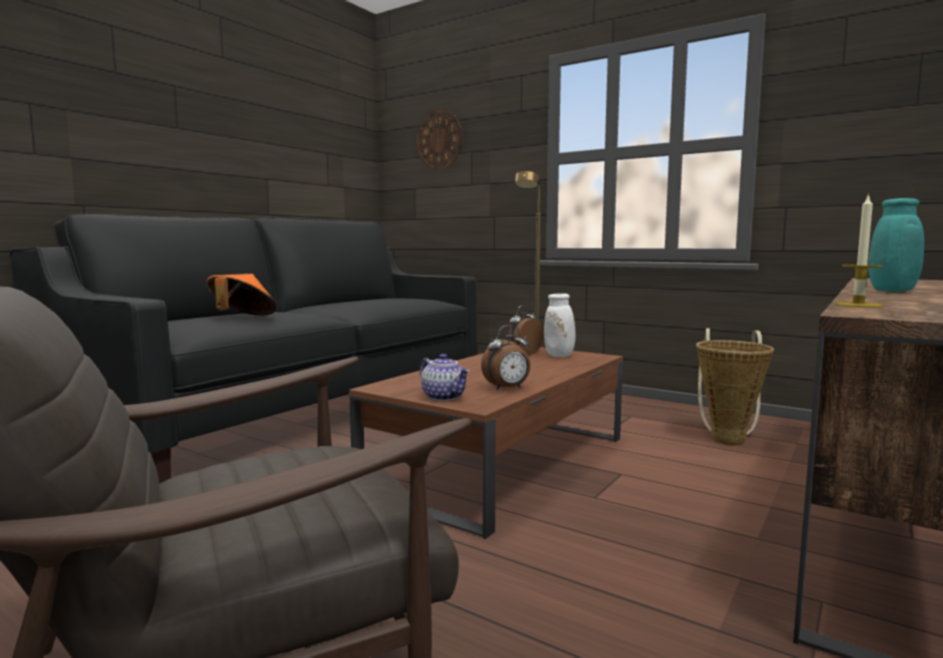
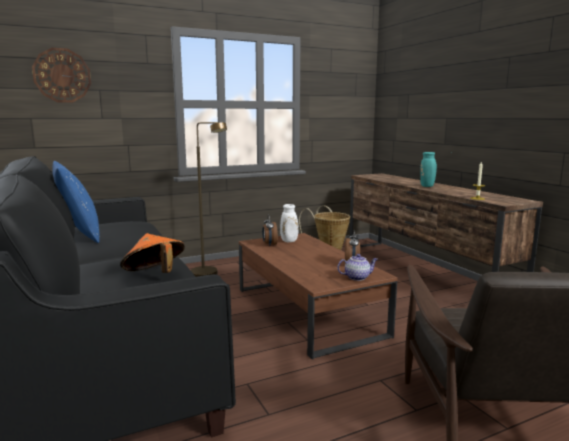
camera: 60 degrees left, 5 degrees up
none -> blue pillow [52,161,100,243]

